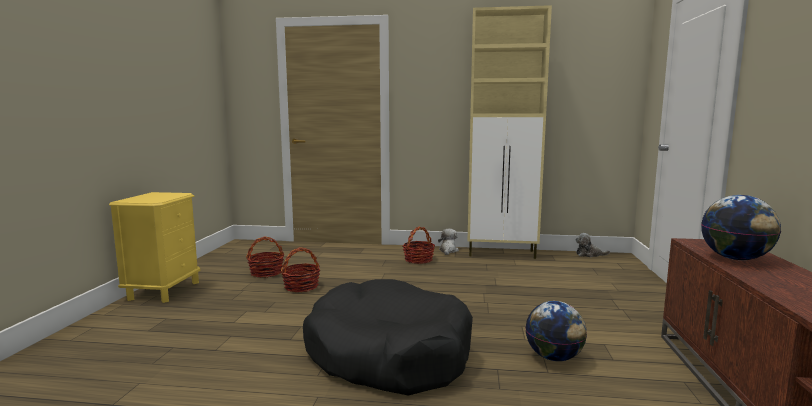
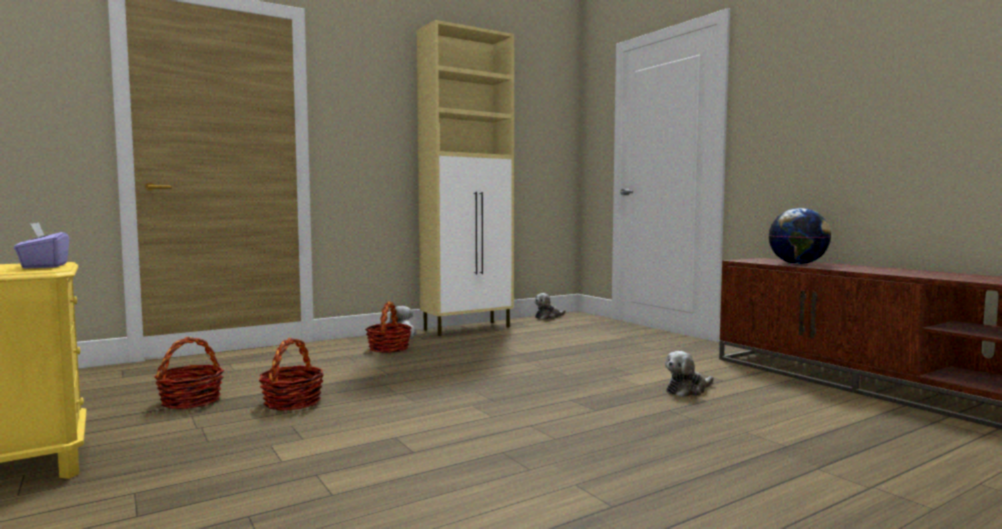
camera: 40 degrees left, 5 degrees down
black dog bed [303,279,473,396] -> none
globe [525,301,587,361] -> plush toy [665,351,714,397]
none -> purple tissue box [14,222,69,269]

